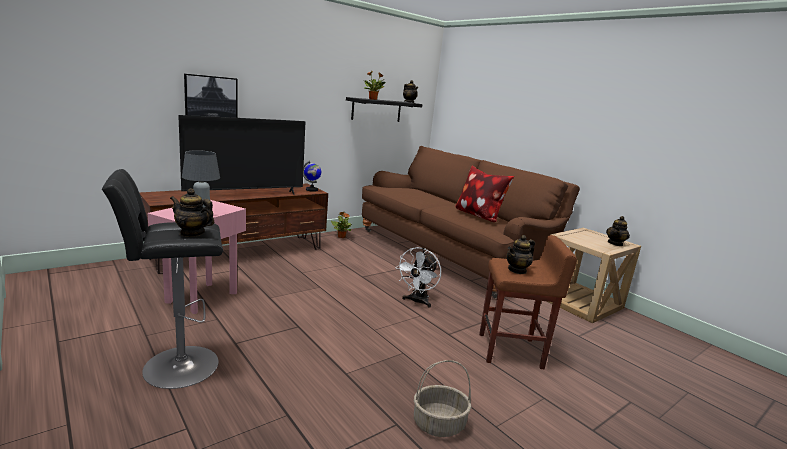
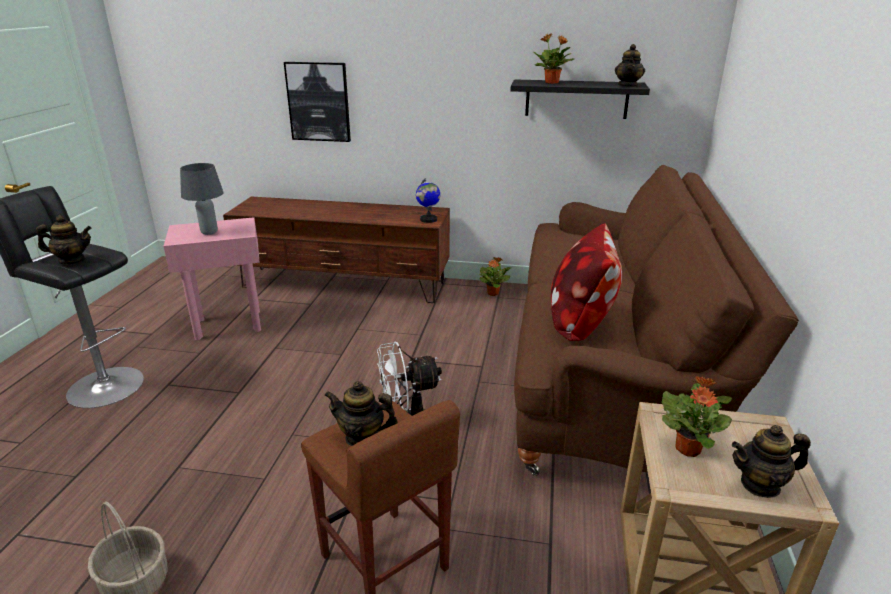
camera: 50 degrees right, 10 degrees up
teapot [170,188,214,237] -> teapot turned 105 degrees clockwise [36,215,92,264]
television [178,115,306,195] -> none
none -> potted plant [662,376,732,457]

